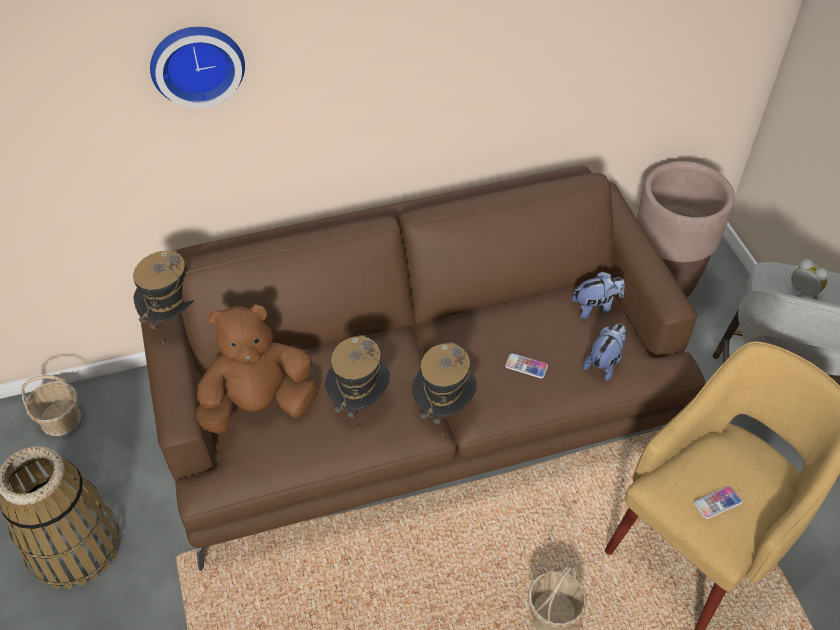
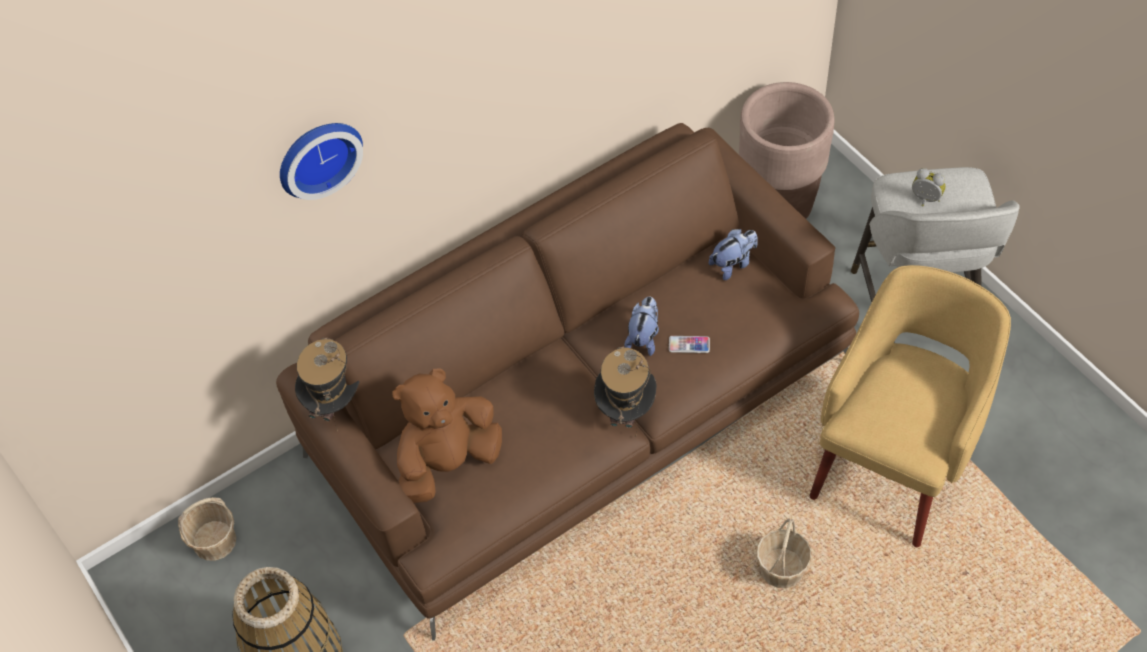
camera: 15 degrees left, 5 degrees up
hat [325,335,390,430] -> none
plush toy [583,323,627,381] -> plush toy moved to [624,297,659,356]
phone [694,486,742,519] -> none

